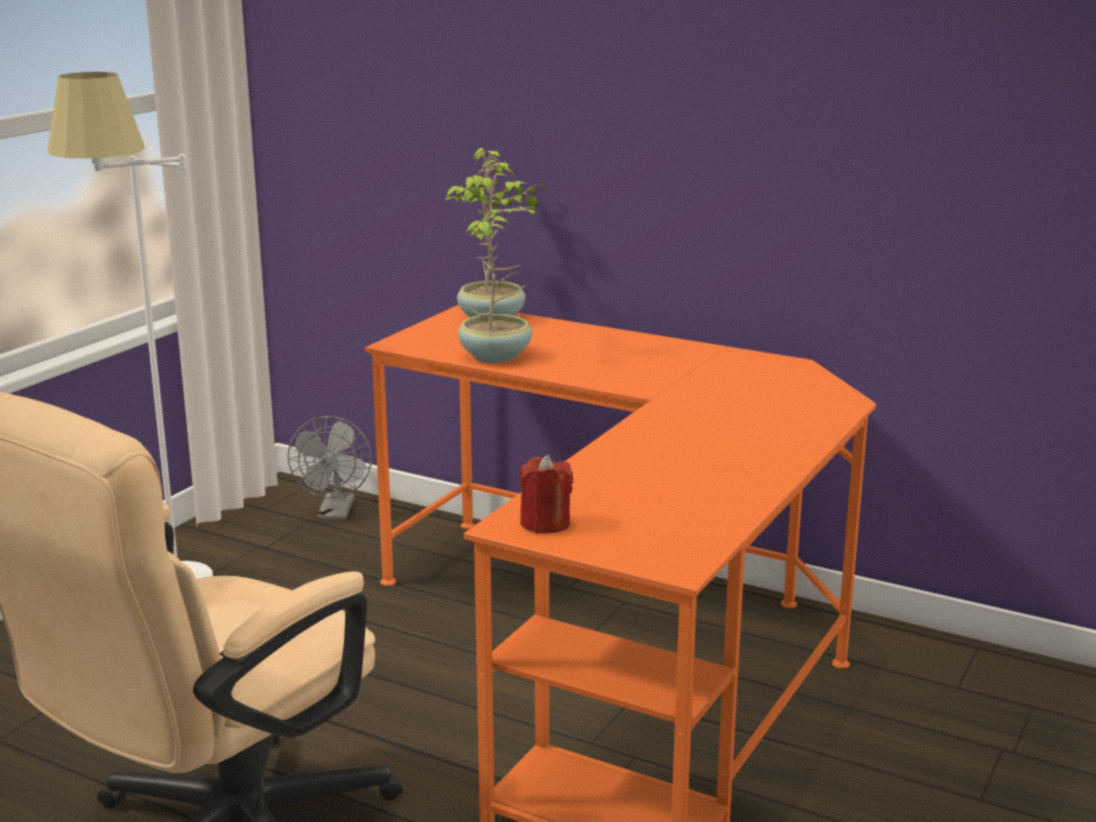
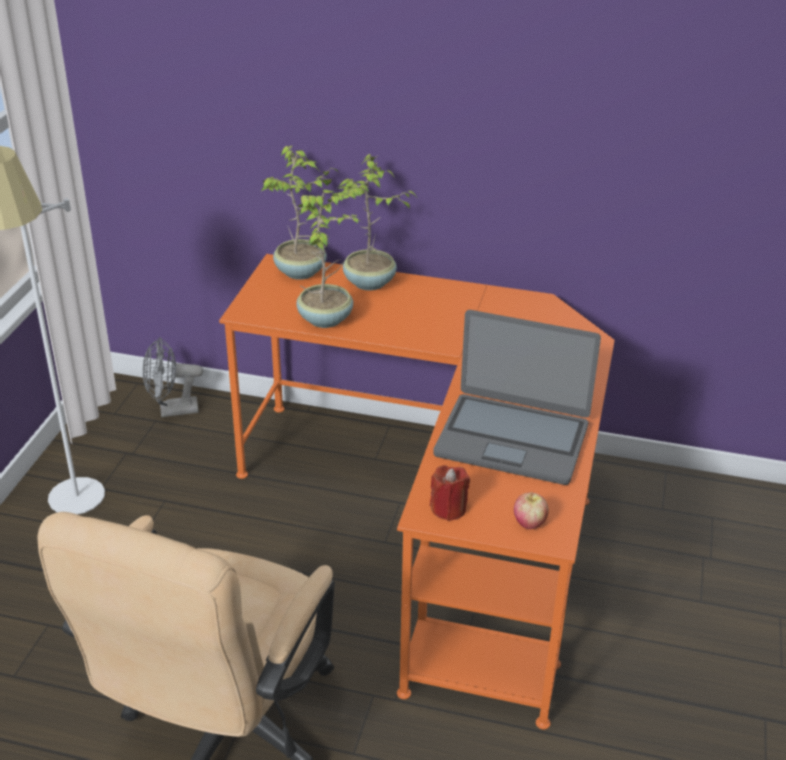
camera: 15 degrees left, 15 degrees up
grey fan [288,416,372,519] -> grey fan turned 90 degrees clockwise [143,337,203,417]
none -> potted plant [338,154,417,291]
none -> laptop [433,310,601,485]
none -> apple [514,492,549,529]

